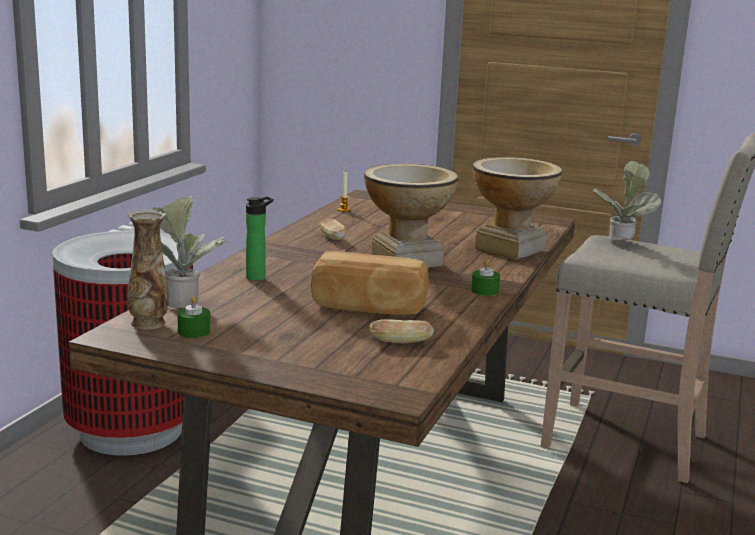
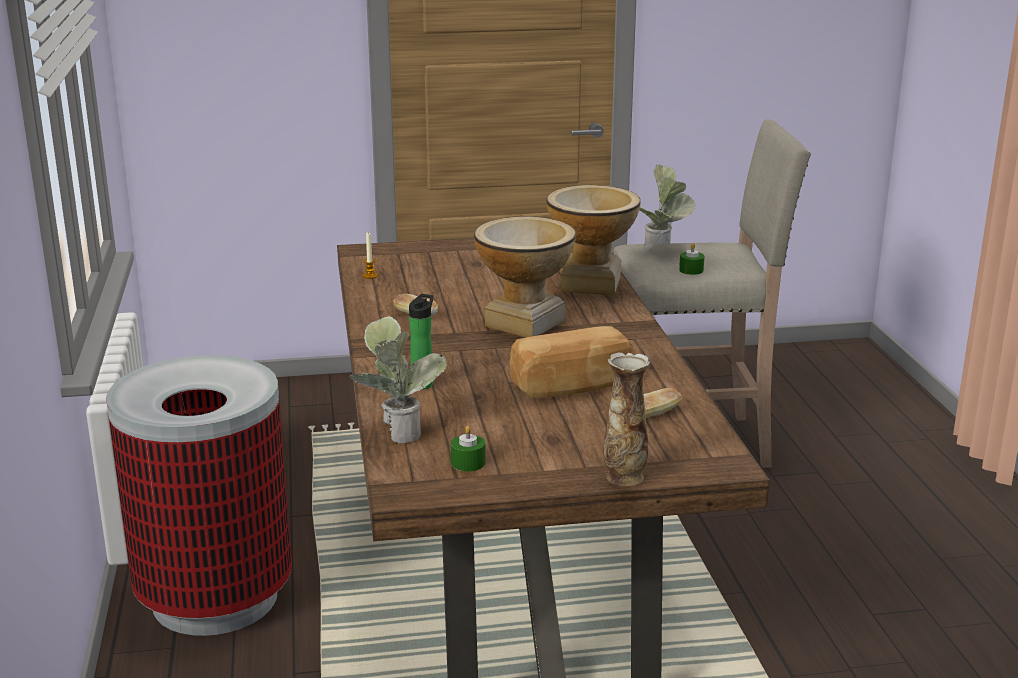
camera: 30 degrees left, 5 degrees up
vase [127,209,169,329] -> vase moved to [603,353,650,486]
green candle [471,260,500,296] -> green candle moved to [679,243,704,275]

